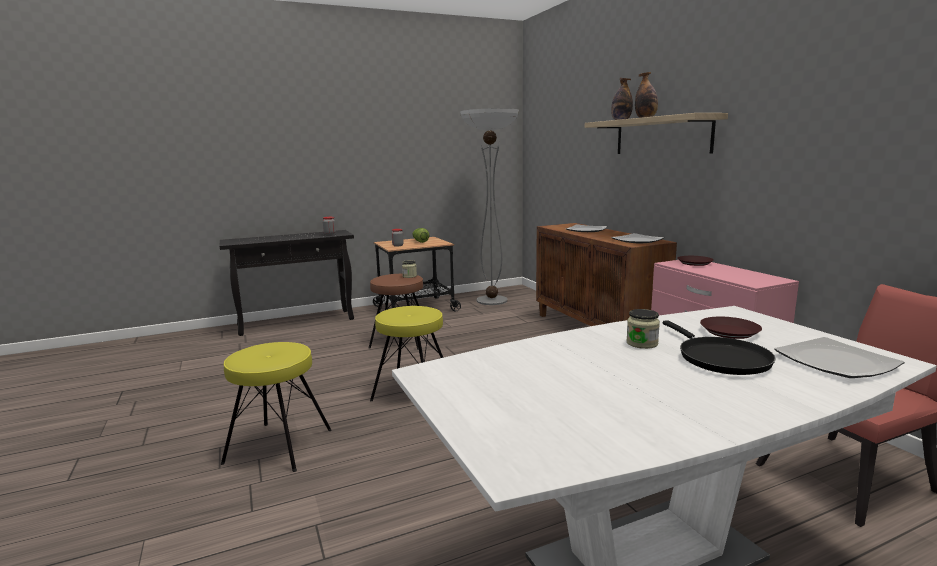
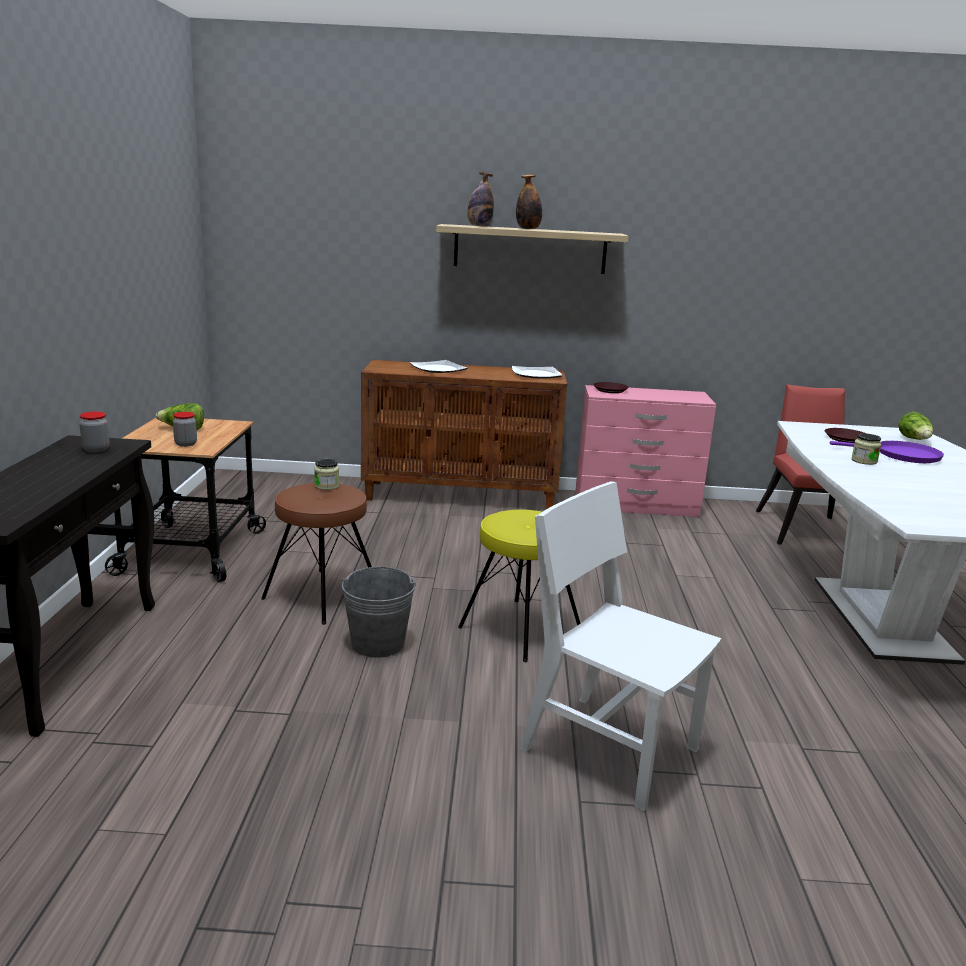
camera: 65 degrees left, 5 degrees up
yellow stool [221,342,332,472] -> white chair [520,481,722,811]
floor lamp [460,108,519,305] -> none
black frying pan [663,320,776,375] -> purple frying pan [830,441,944,463]
plate [774,337,904,378] -> lettuce [898,412,934,440]
none -> grey bucket [341,566,416,658]

